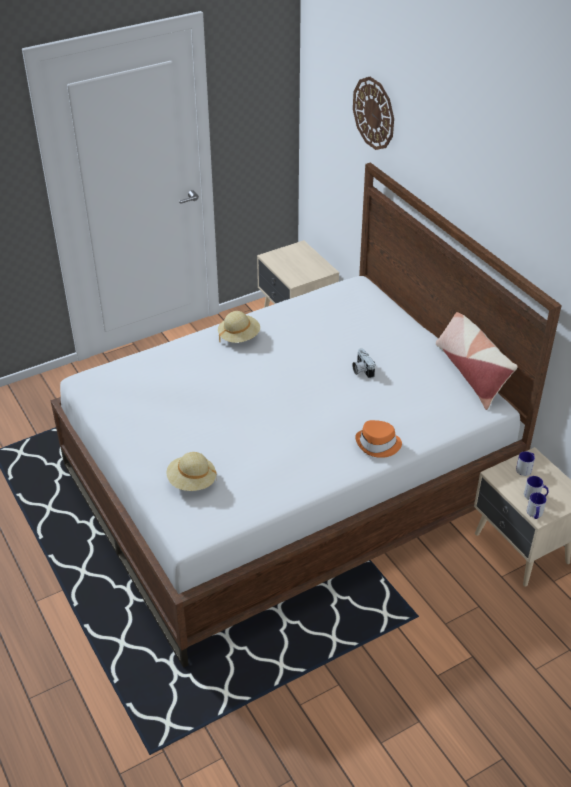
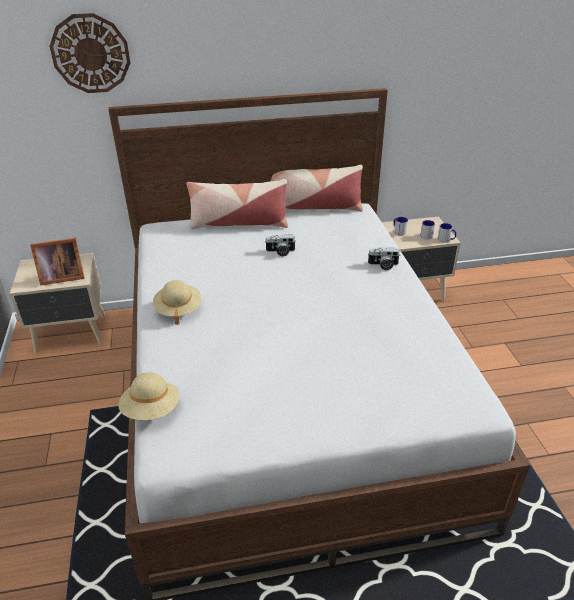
camera: 70 degrees left, 5 degrees down
beige hat [167,452,217,491] -> beige hat moved to [118,372,179,420]
orange hat [355,420,402,458] -> camera [368,247,400,270]
none -> picture frame [30,238,85,285]
none -> pillow [186,179,288,229]

